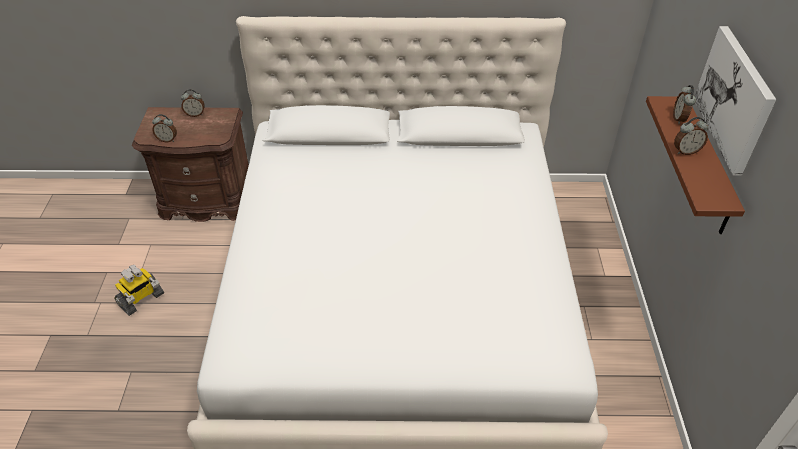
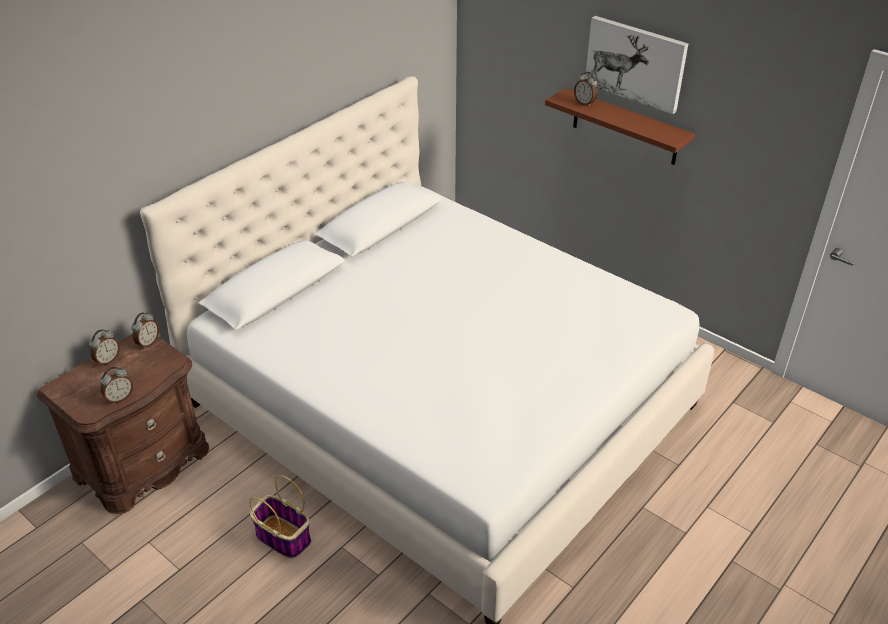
camera: 50 degrees left, 5 degrees down
toy robot [114,265,164,316] -> none
alarm clock [674,117,709,155] -> alarm clock moved to [131,312,159,349]
none -> basket [250,475,311,559]

